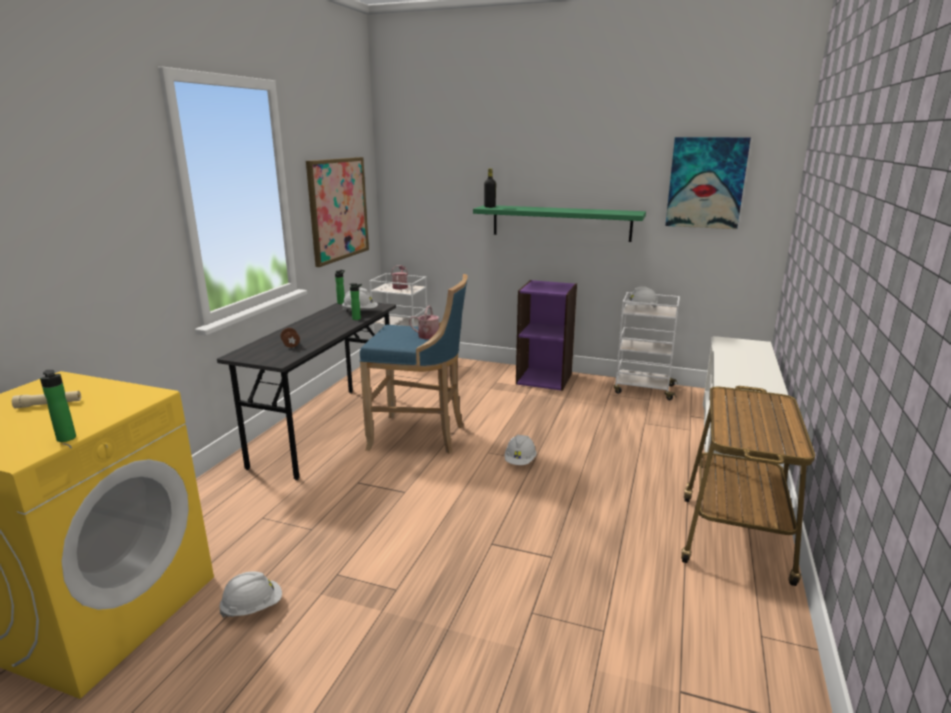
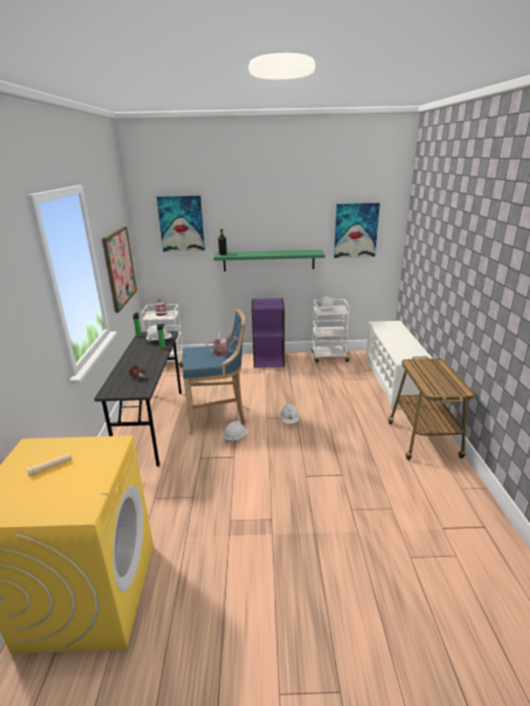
camera: 20 degrees left, 5 degrees up
bottle [40,370,76,442] -> none
white hard hat [219,571,282,618] -> white hard hat moved to [223,421,248,443]
none -> picture [157,195,205,252]

